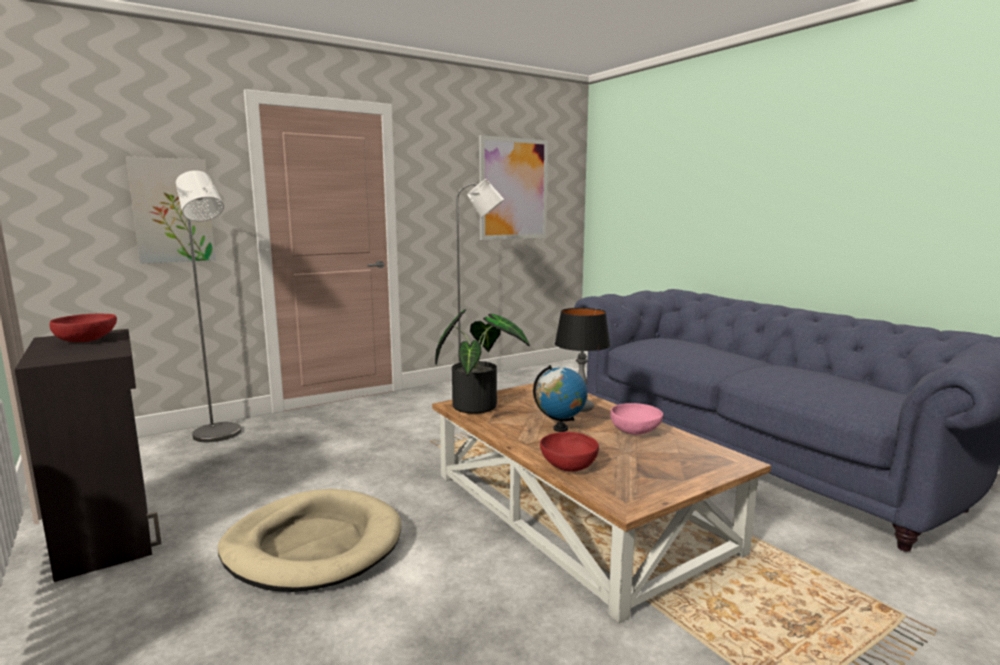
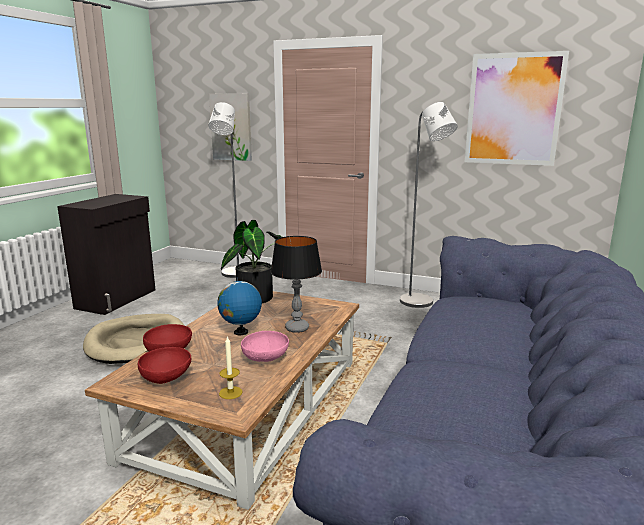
camera: 55 degrees right, 5 degrees up
red bowl [50,314,117,343] -> red bowl moved to [138,347,191,384]
none -> candle [219,336,243,399]

